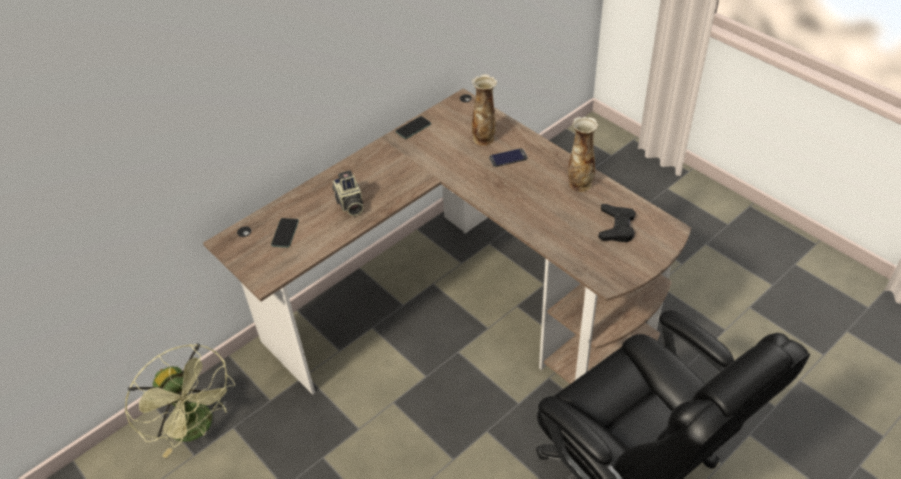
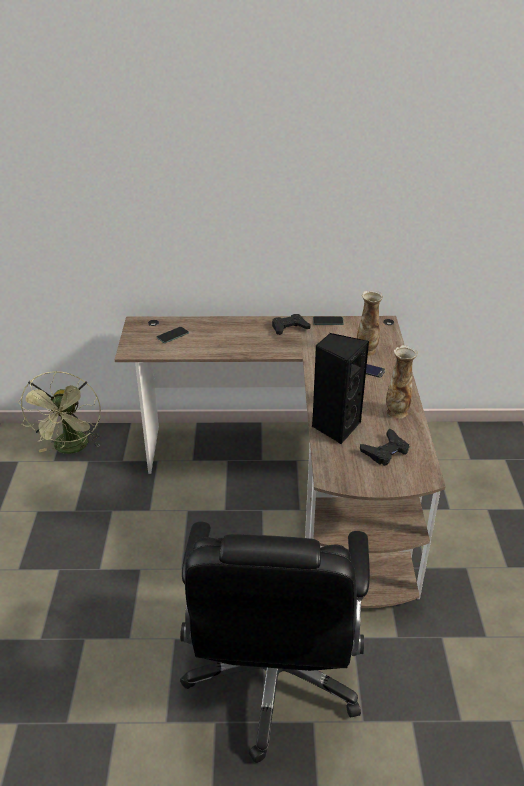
camera: 40 degrees right, 10 degrees down
camera [332,170,364,216] -> none
none -> black game controller [272,314,311,335]
none -> black speaker [312,332,369,444]

